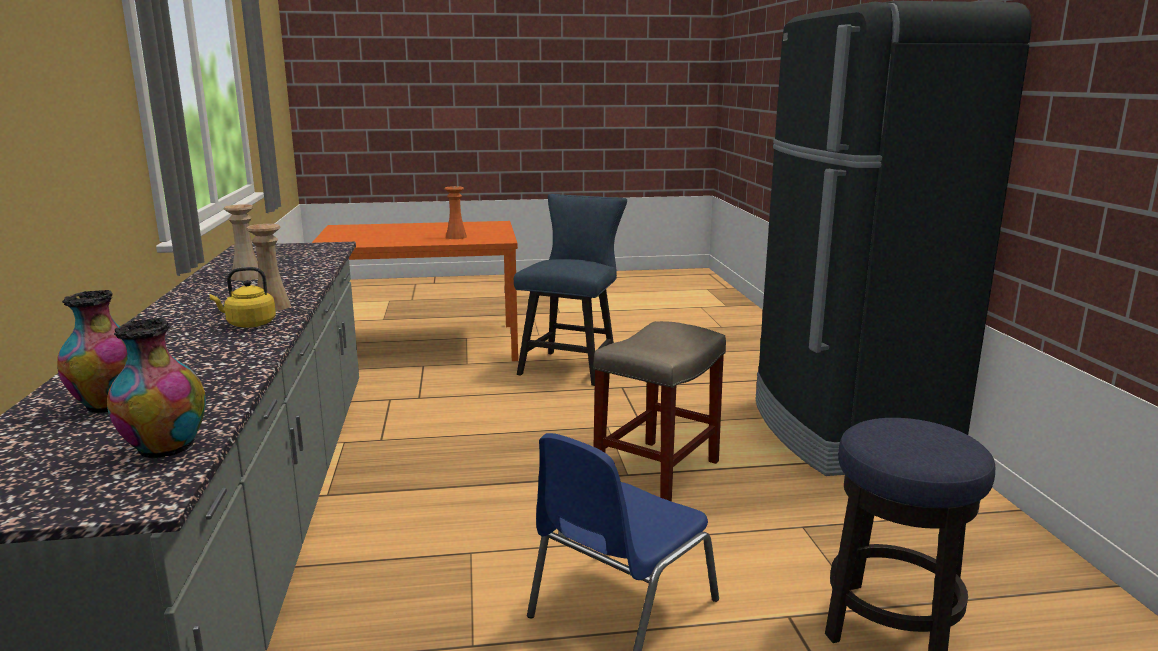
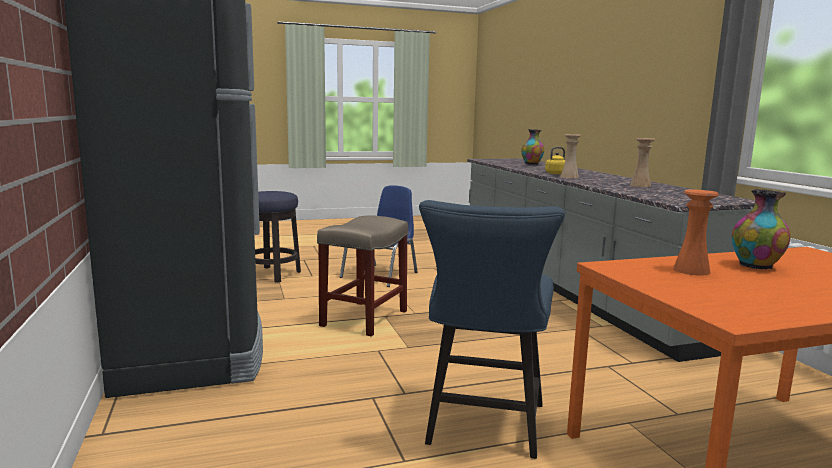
camera: 170 degrees right, 5 degrees down
vase [107,318,206,459] -> vase moved to [732,189,791,270]

